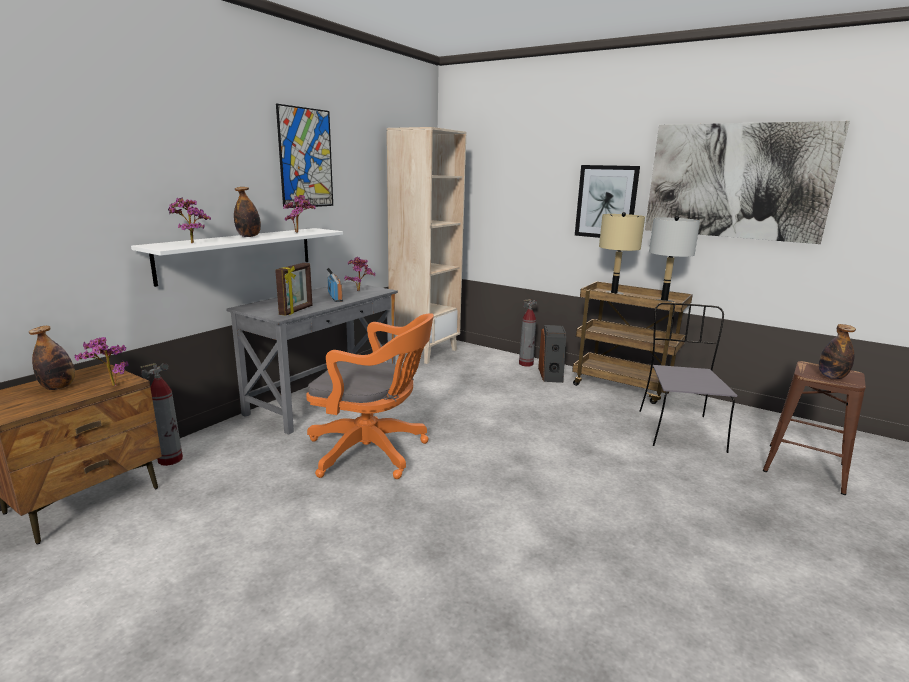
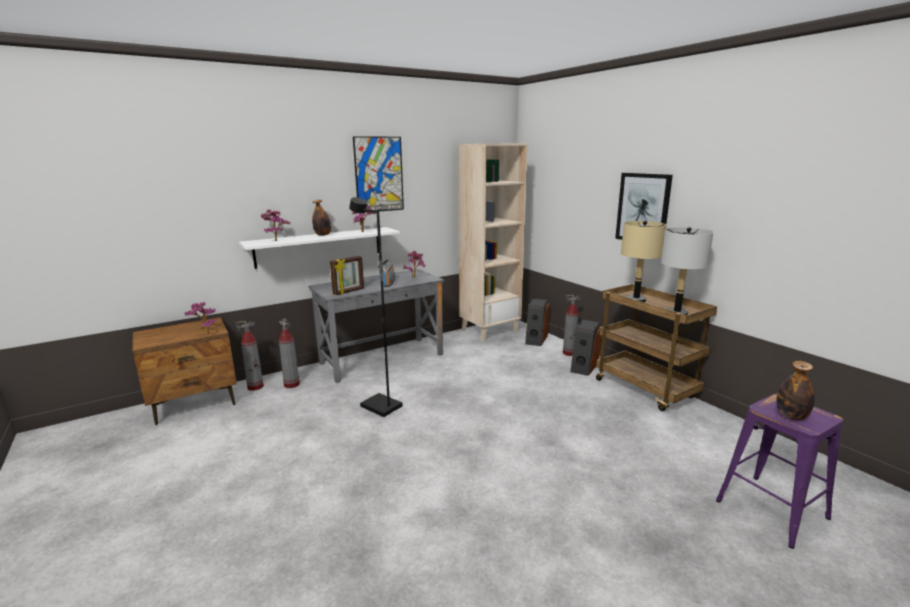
camera: 25 degrees right, 0 degrees up
bottle [29,326,75,390] -> none
orange office chair [306,313,434,479] -> black floor lamp [349,197,403,417]
grey chair [639,303,737,453] -> none
picture [645,121,850,244] -> none
brown stool [763,361,866,495] -> purple stool [716,394,843,549]
none -> fire extinguisher [279,318,300,388]
none -> speaker [525,299,550,346]

